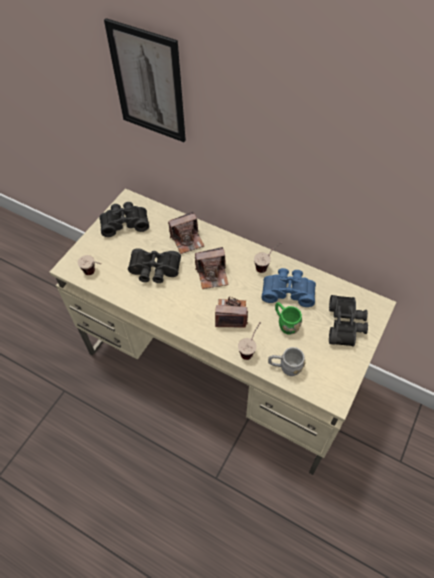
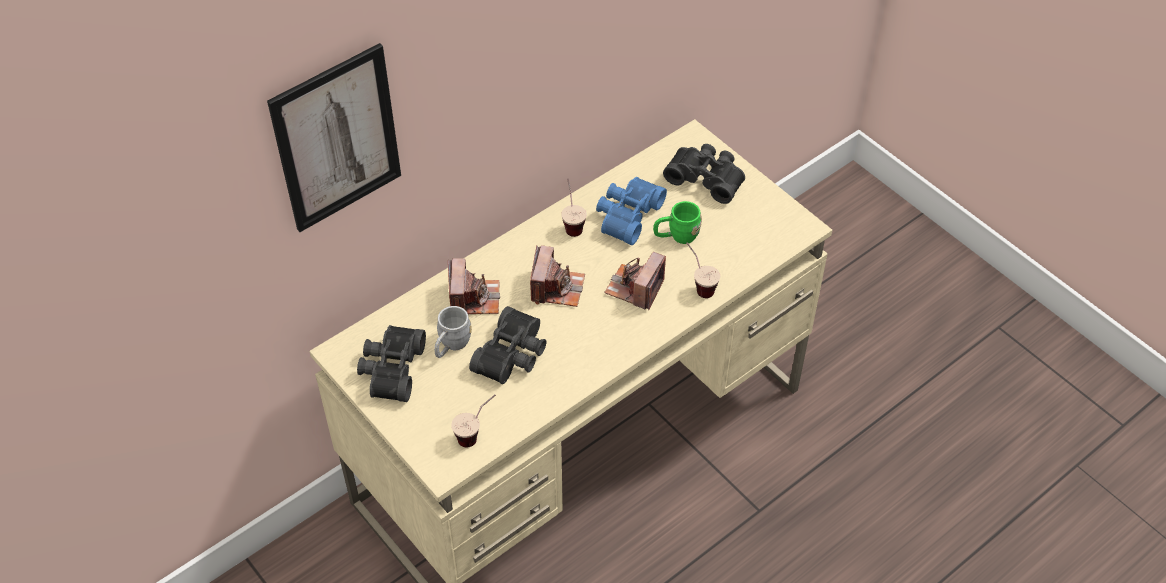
camera: 70 degrees left, 5 degrees down
grey mug [268,347,306,376] -> grey mug moved to [434,306,472,358]

